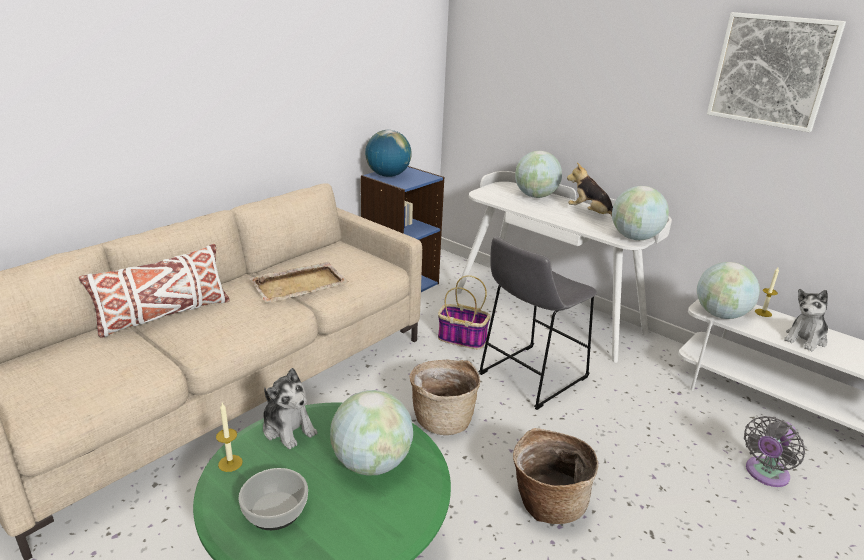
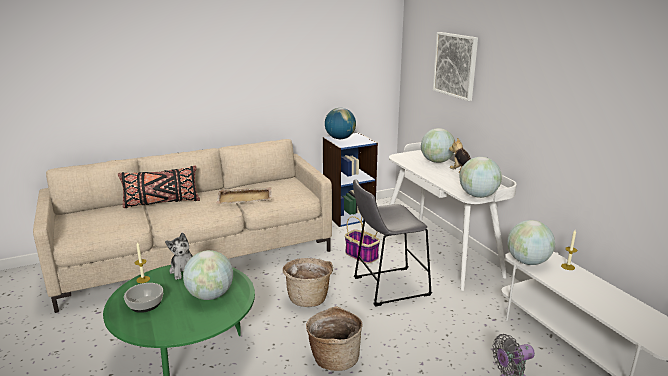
camera: 25 degrees right, 5 degrees down
white pillow [79,244,230,338] -> black pillow [118,165,200,208]
picture [707,12,846,132] -> picture moved to [433,32,478,101]
plush toy [784,289,828,351] -> none

